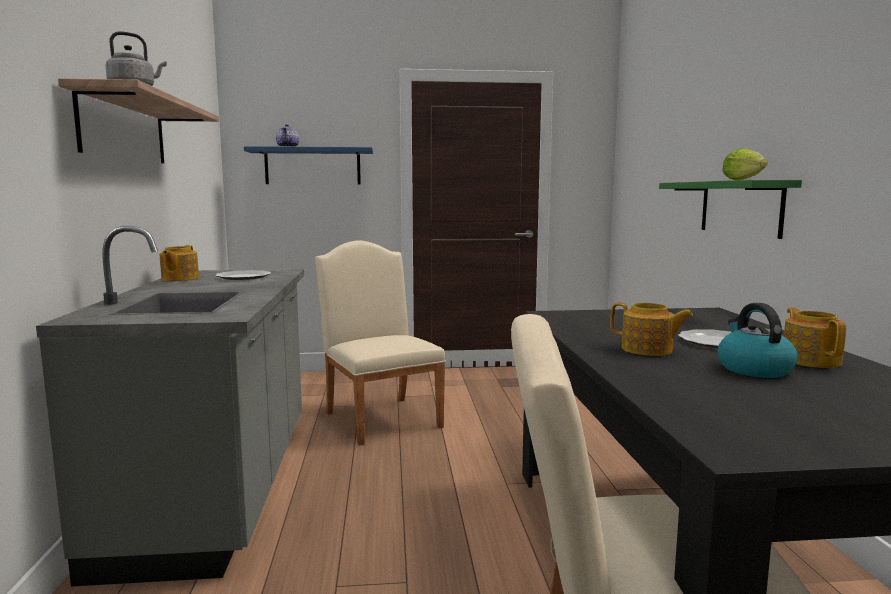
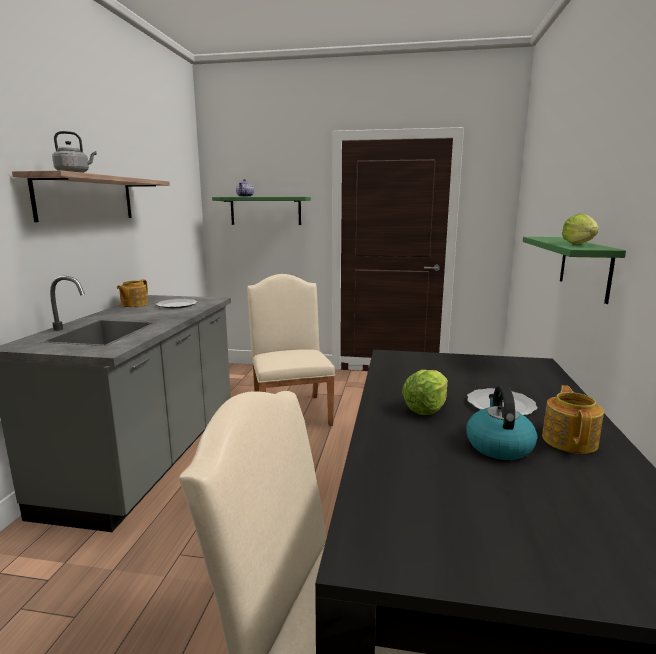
camera: 15 degrees right, 5 degrees up
blue shelf [244,146,373,184] -> green shelf [212,197,311,225]
teapot [610,302,693,356] -> lettuce [402,370,448,415]

